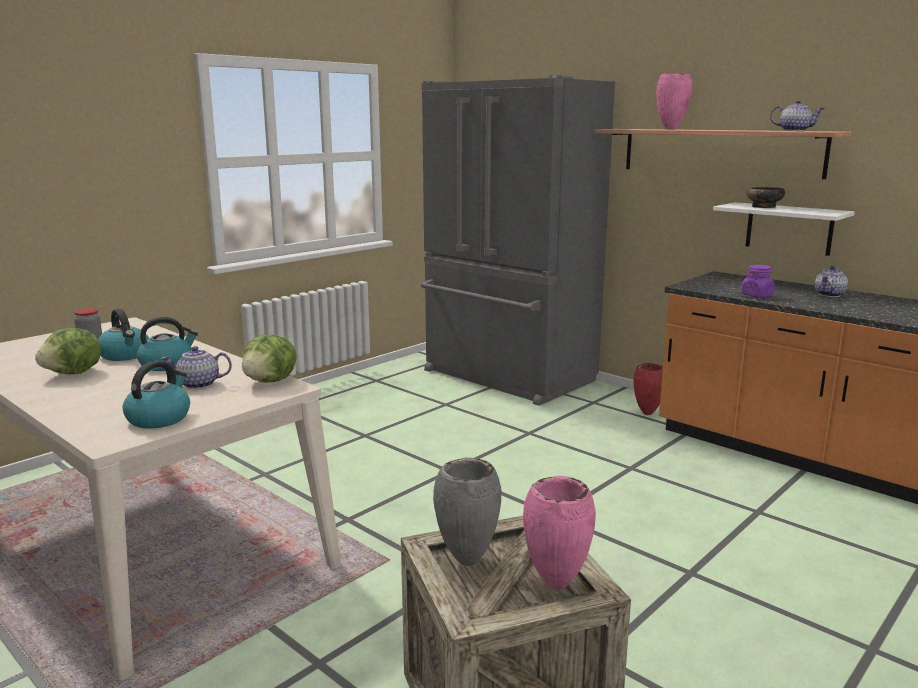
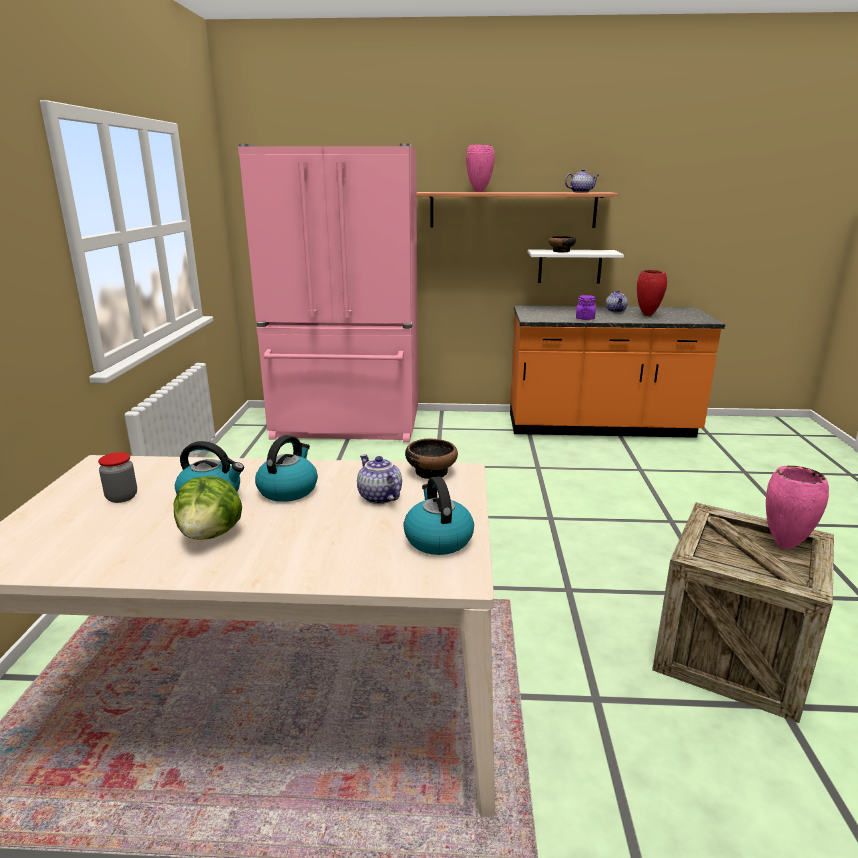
camera: 40 degrees left, 5 degrees up
teapot [161,346,232,389] -> teapot turned 105 degrees clockwise [357,454,402,504]
lettuce [242,334,297,382] -> bowl [405,439,458,479]
grey fridge [421,75,615,406] -> pink fridge [238,143,418,442]
grey vase [433,458,501,566] -> none
red vase [634,363,663,415] -> red vase moved to [637,270,667,316]

